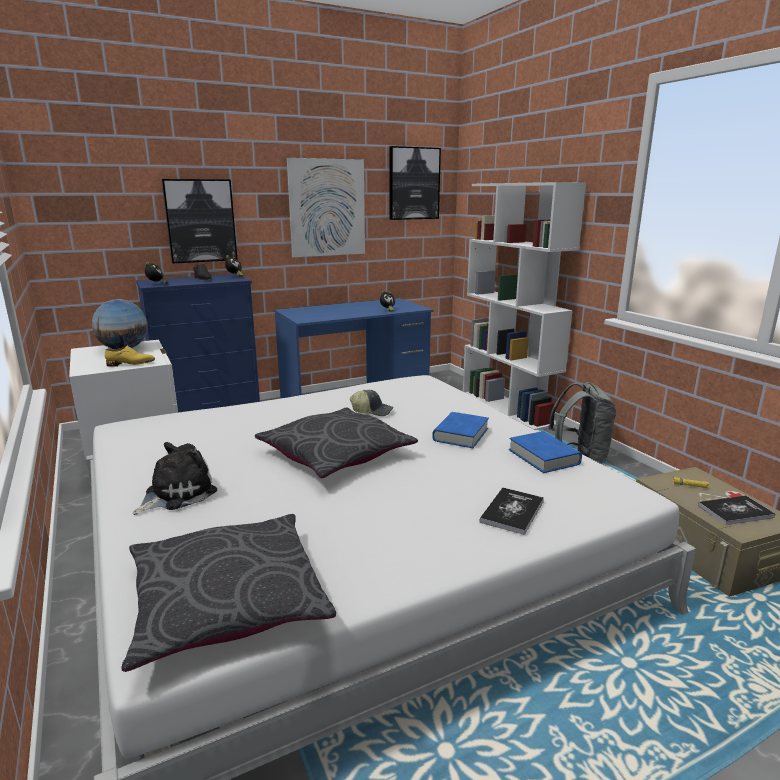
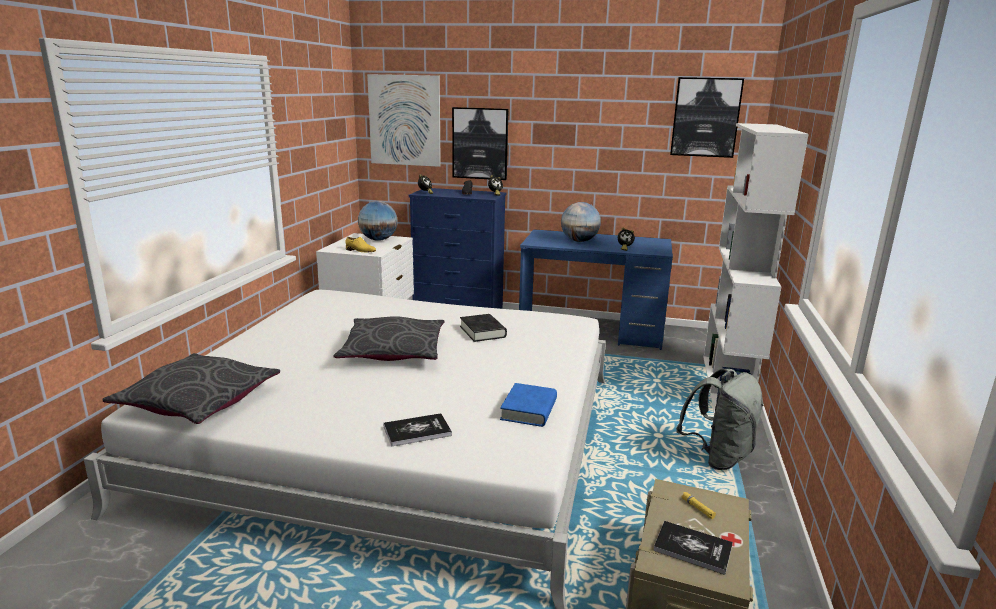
camera: 40 degrees right, 0 degrees up
plush toy [133,442,217,515] -> none
picture [287,158,365,257] -> picture moved to [367,74,441,167]
cap [350,390,394,416] -> black book [460,314,507,342]
blue book [432,412,489,448] -> none
none -> globe [561,202,601,242]

